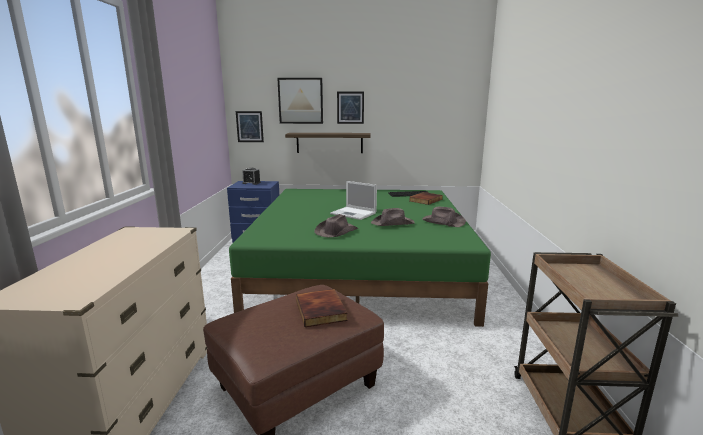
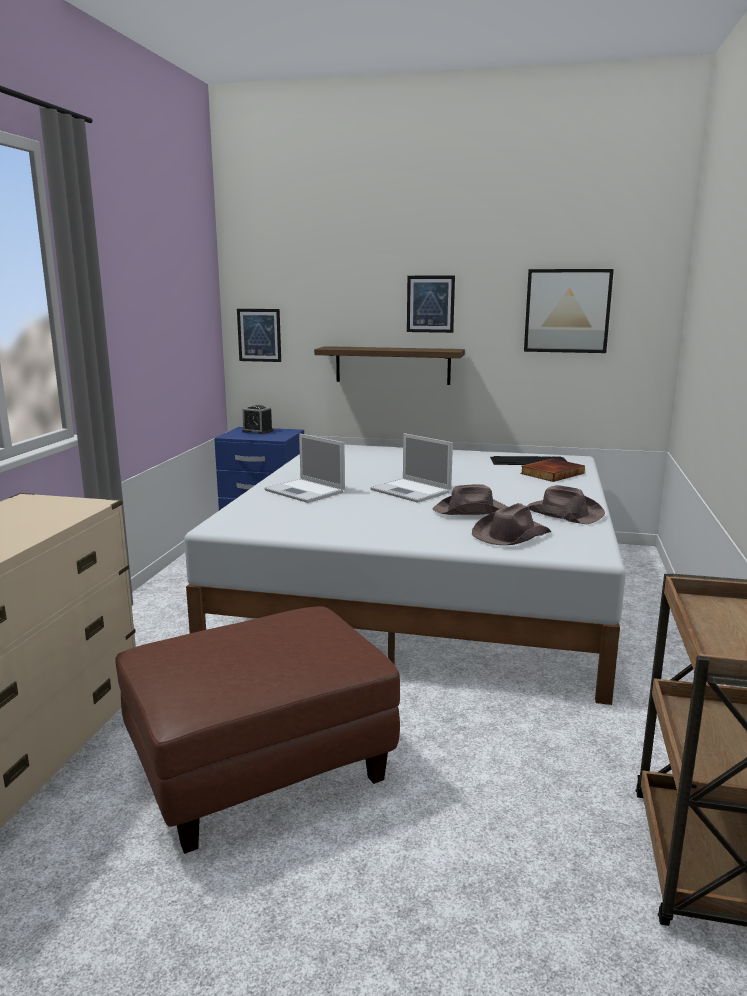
camera: 10 degrees right, 0 degrees up
green bed [229,189,491,327] -> white bed [184,445,626,705]
picture [277,78,323,124] -> picture moved to [524,269,614,353]
book [296,289,348,327] -> none
brown hat [314,214,358,237] -> brown hat moved to [472,503,551,545]
none -> laptop [264,433,345,503]

